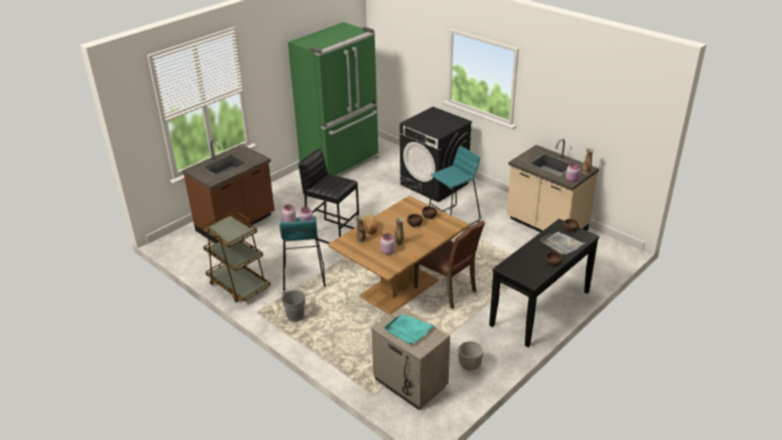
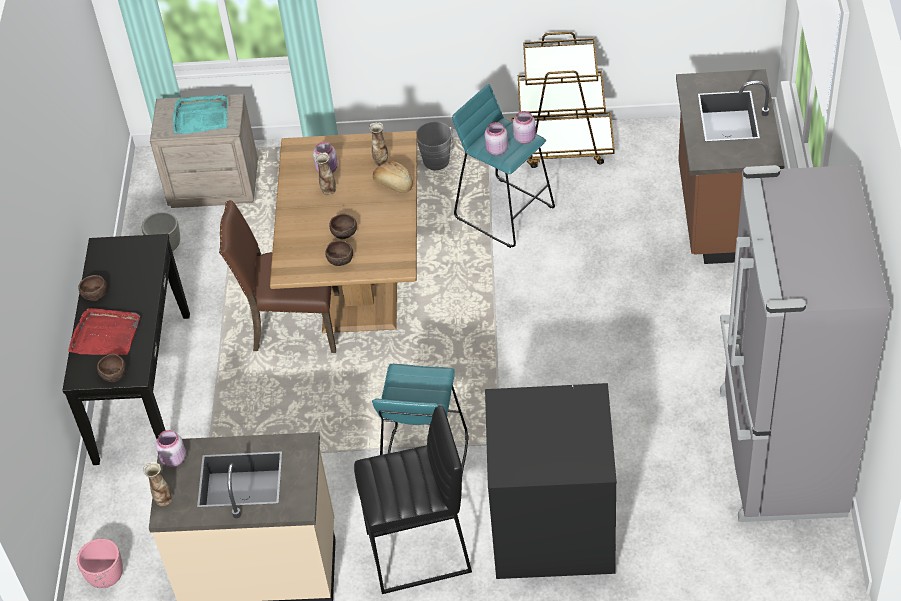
camera: 140 degrees right, 15 degrees up
green fridge [288,22,379,177] -> grey fridge [720,165,890,522]
black stool [298,148,359,244] -> black stool moved to [354,406,472,594]
grey tray [540,232,586,255] -> red tray [68,308,140,355]
none -> pink planter [77,539,123,588]

